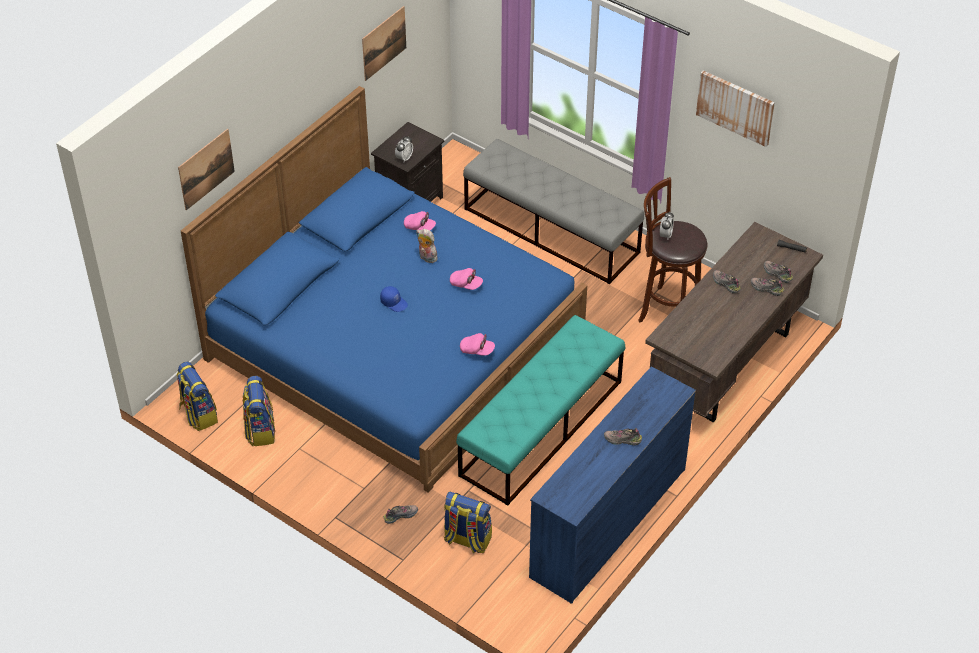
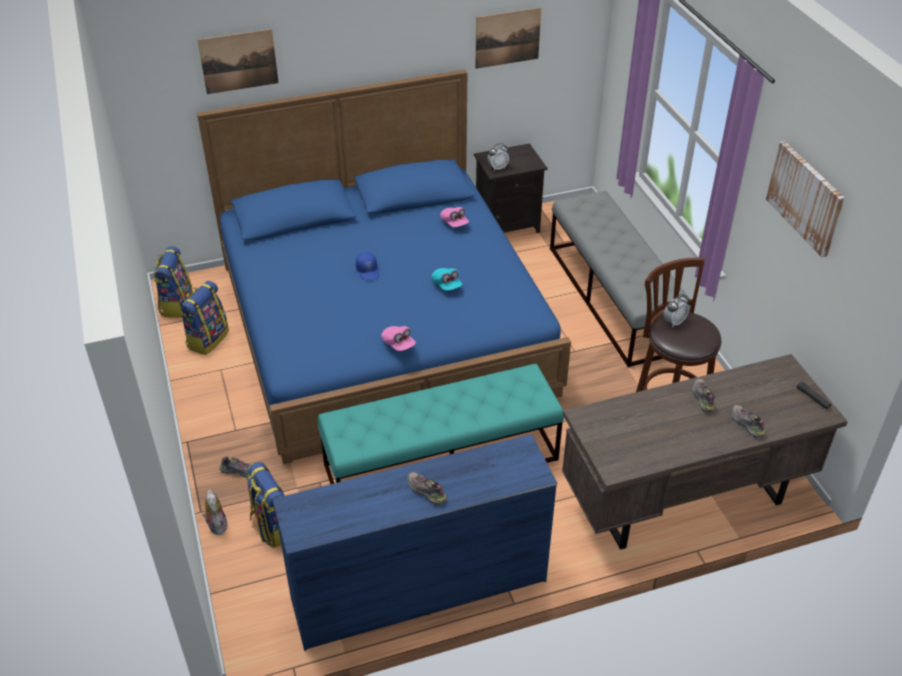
camera: 35 degrees right, 5 degrees down
plush toy [416,229,438,263] -> plush toy moved to [202,489,228,535]
pink cap [450,268,483,290] -> turquoise cap [432,268,462,290]
shoe [764,261,793,283] -> none

